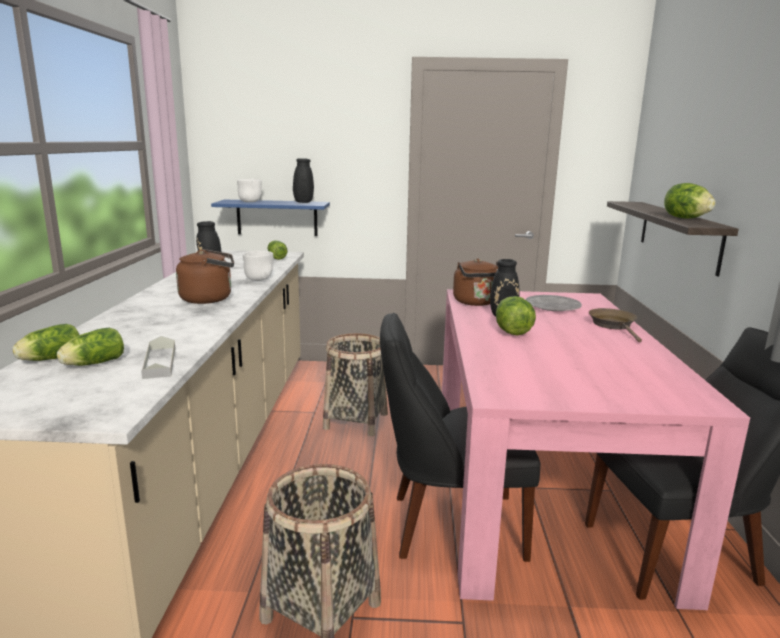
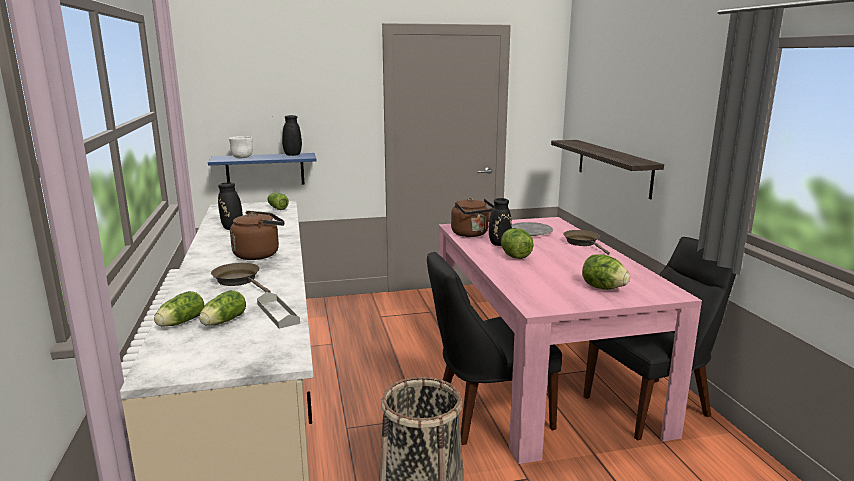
camera: 15 degrees left, 0 degrees up
white bowl [243,251,273,281] -> none
basket [323,333,388,436] -> none
lettuce [664,183,716,218] -> lettuce moved to [582,255,630,290]
none -> brown frying pan [211,263,271,293]

